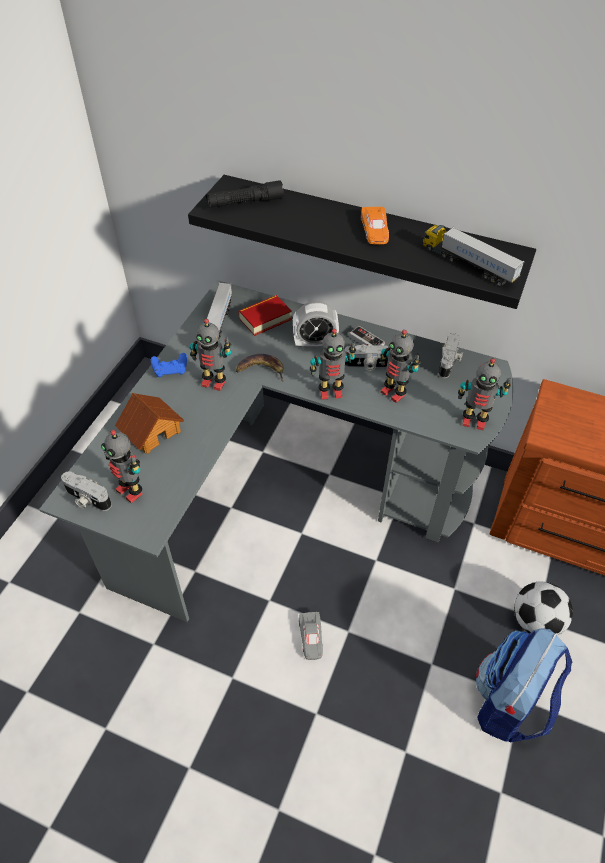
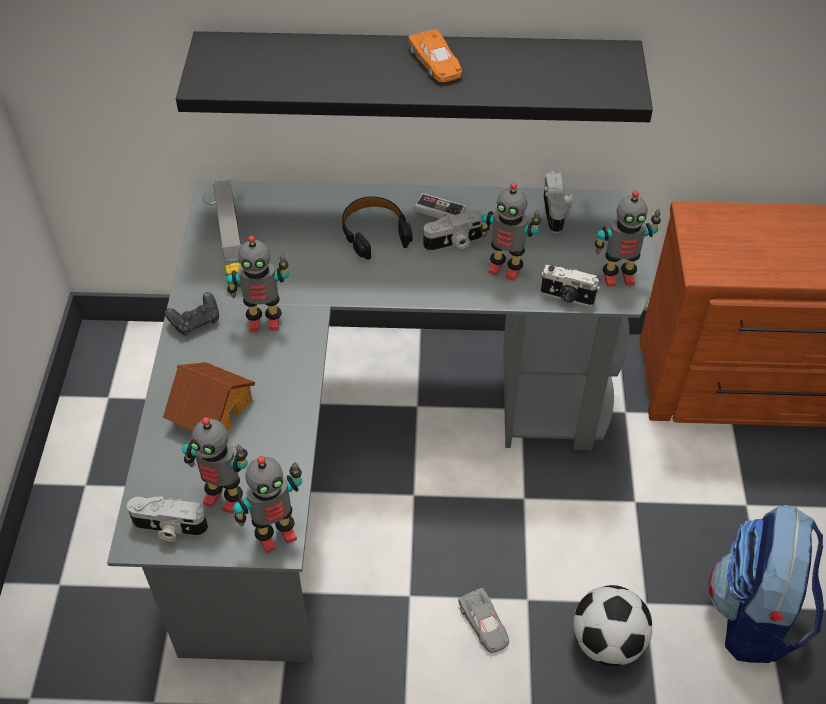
camera: 20 degrees left, 0 degrees up
blue game controller [151,353,187,377] -> black game controller [165,292,219,336]
black flashlight [206,180,284,208] -> none
banana [236,354,283,382] -> none
book [238,295,292,336] -> none
alarm clock [293,301,339,349] -> black headphones [342,196,413,260]
toy robot [310,329,356,400] -> toy robot moved to [233,456,302,553]
toy truck [423,225,525,286] -> none
football [514,581,573,636] -> football moved to [573,585,652,666]
none -> camera [541,265,600,307]

